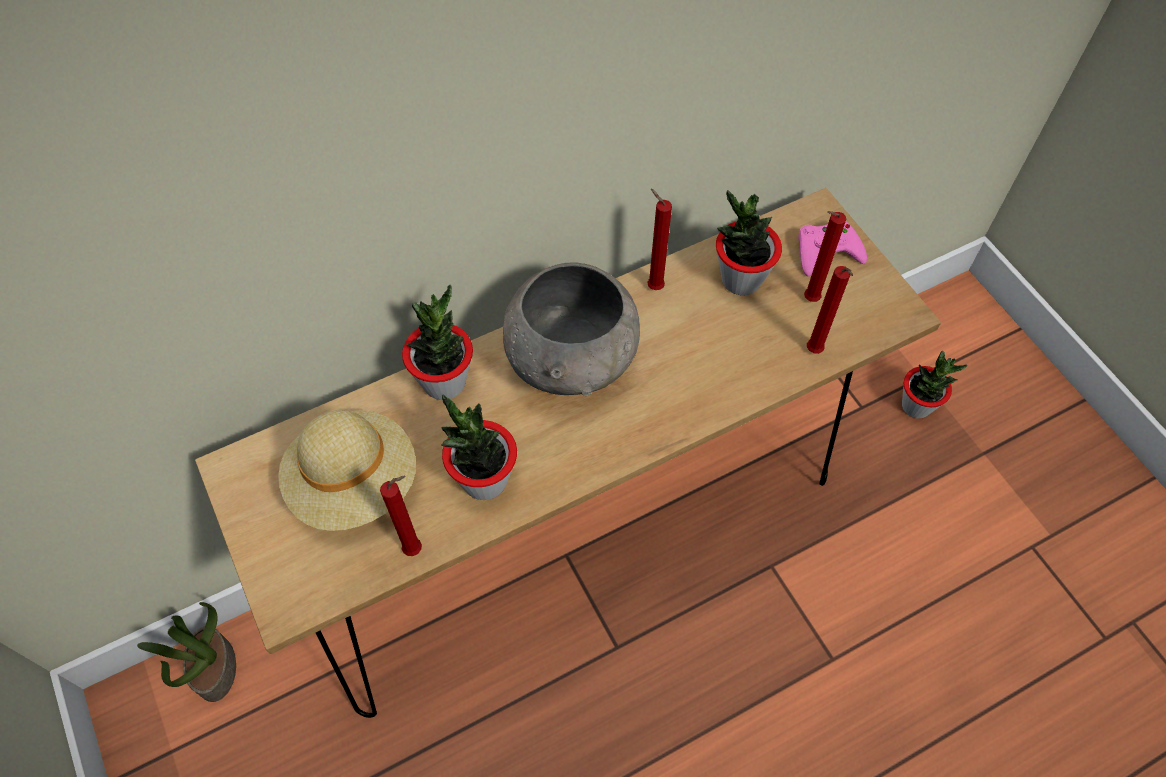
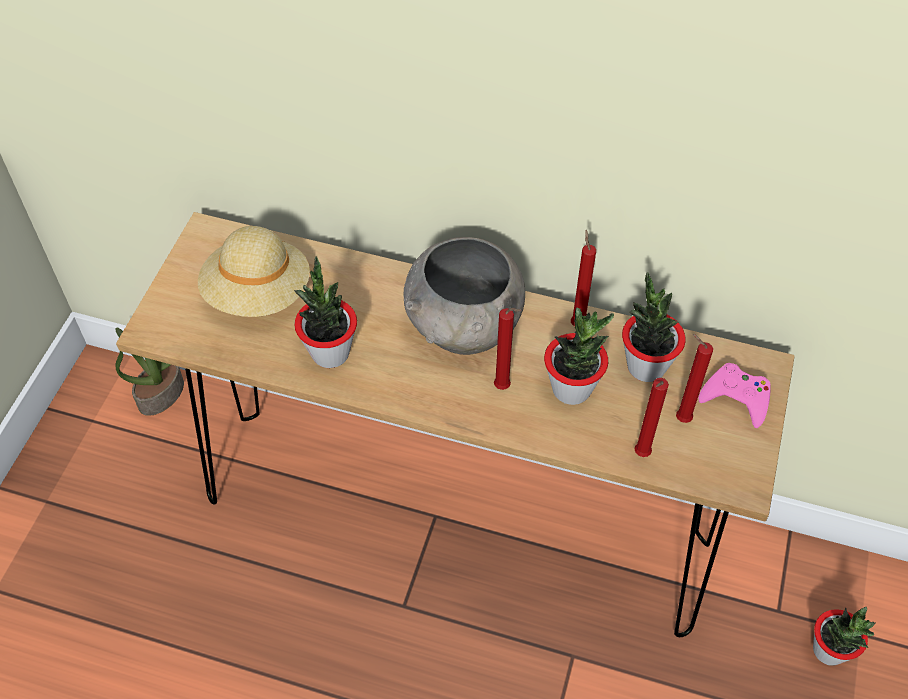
camera: 45 degrees right, 5 degrees down
red candle [380,476,422,556] -> red candle moved to [494,308,521,390]
potted plant [402,285,473,400] -> potted plant moved to [544,307,614,405]

